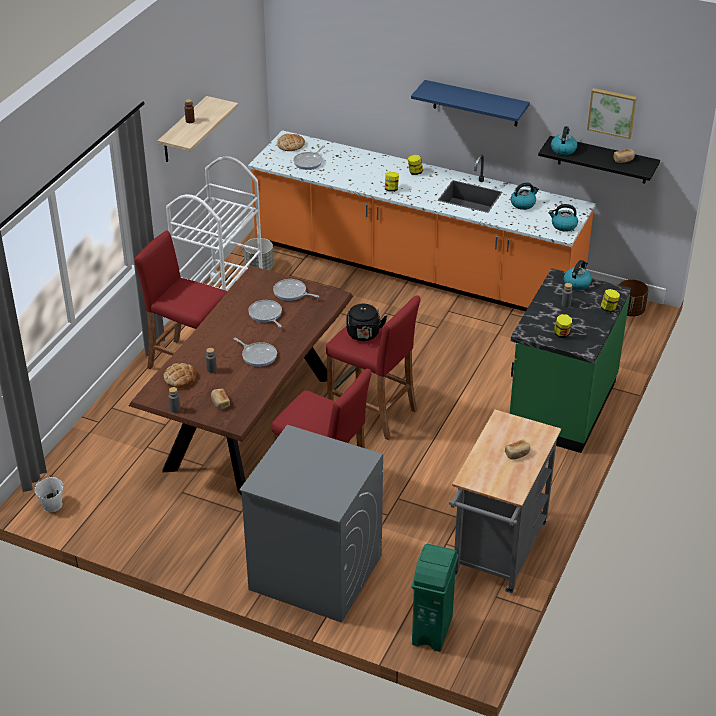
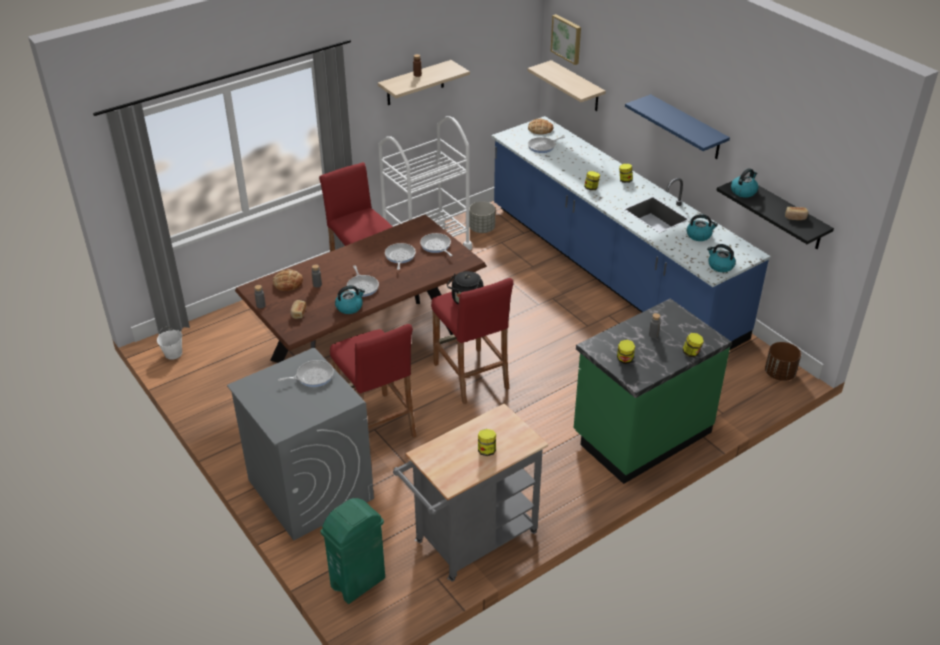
camera: 30 degrees right, 0 degrees up
orange counter [248,130,596,311] -> blue counter [491,116,770,350]
bread [505,440,530,460] -> jar [478,429,496,456]
kettle [564,260,592,290] -> kettle moved to [335,285,365,314]
picture [587,88,637,139] -> picture moved to [551,14,581,65]
none -> frying pan [278,360,334,387]
none -> shelf [527,60,606,111]

